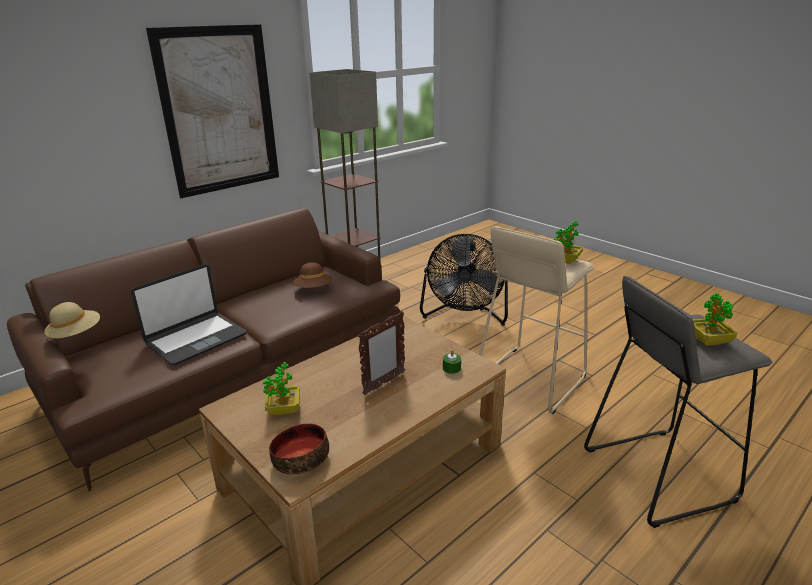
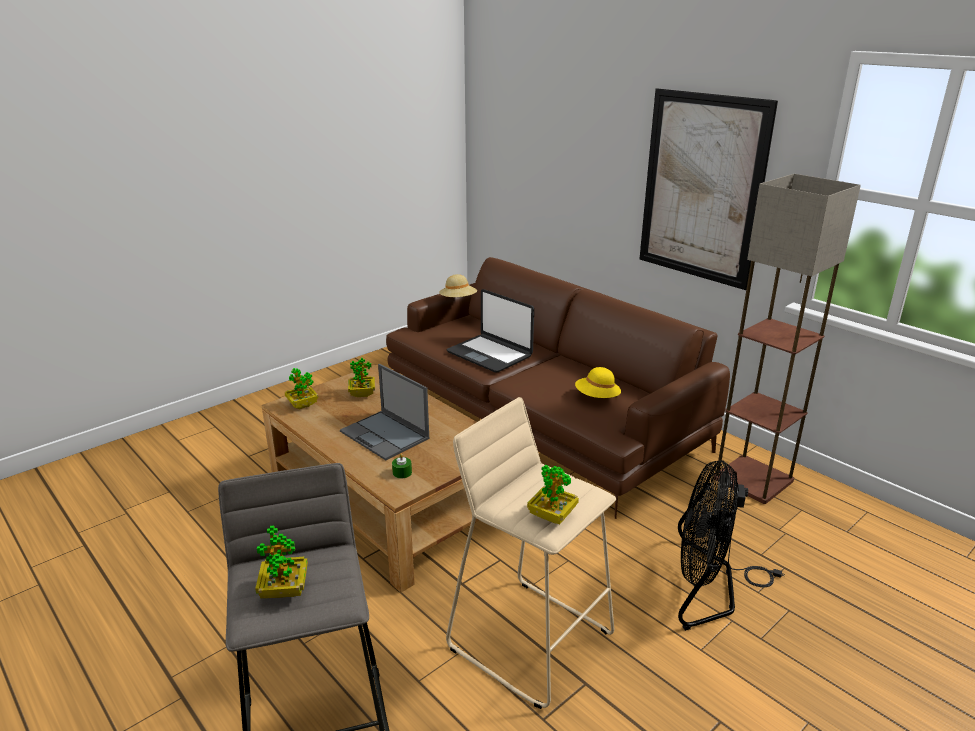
camera: 90 degrees right, 0 degrees up
bowl [269,424,329,474] -> potted plant [285,368,318,409]
brown hat [293,262,332,288] -> yellow hat [575,367,621,398]
picture frame [358,311,405,395] -> laptop [340,364,429,460]

